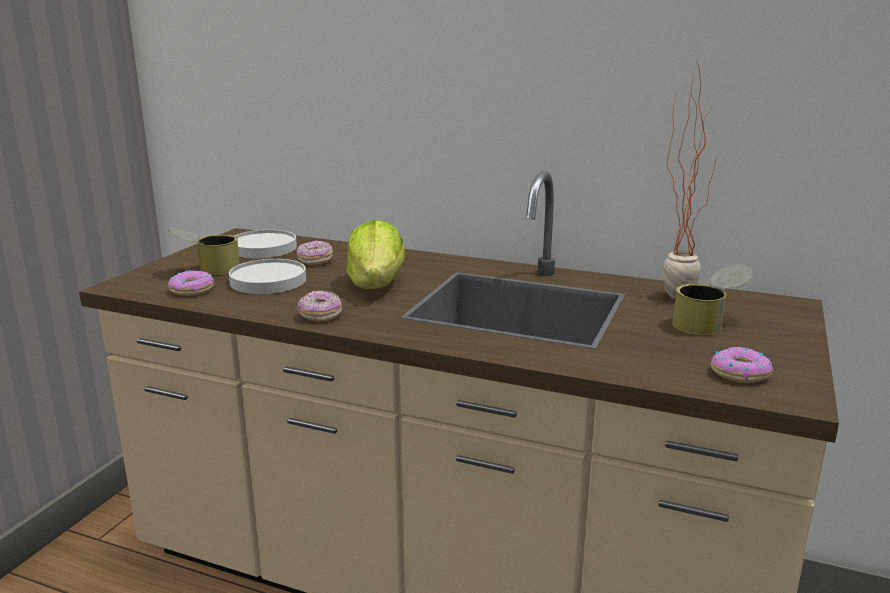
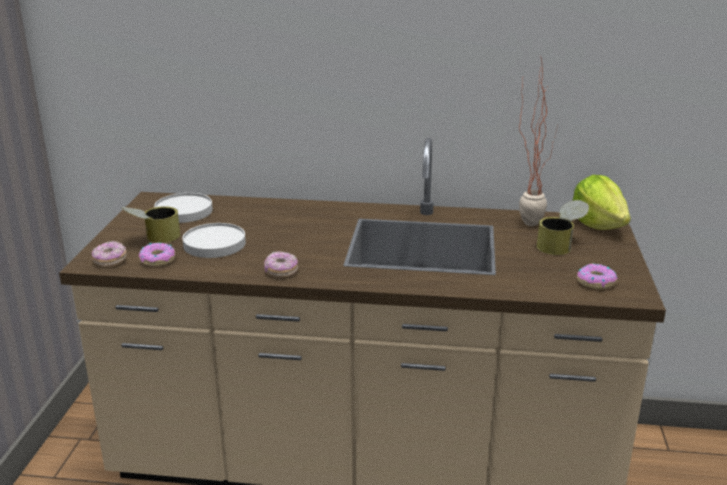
camera: 15 degrees left, 5 degrees up
donut [297,241,333,265] -> donut moved to [92,241,126,267]
lettuce [346,220,406,289] -> lettuce moved to [572,175,631,230]

